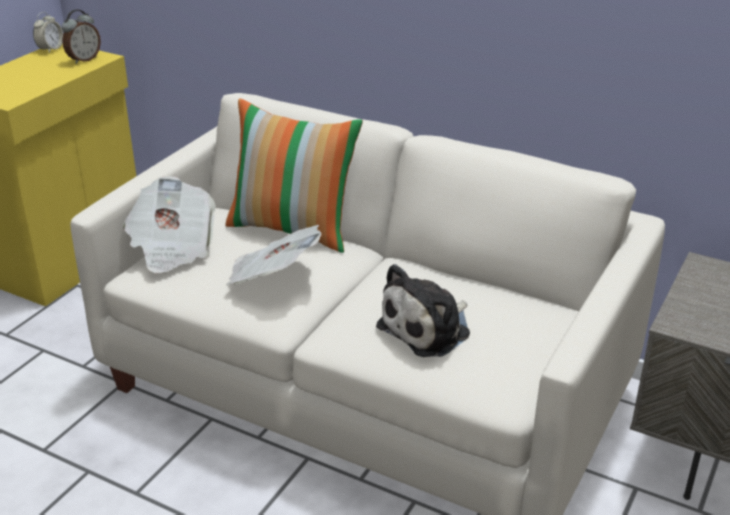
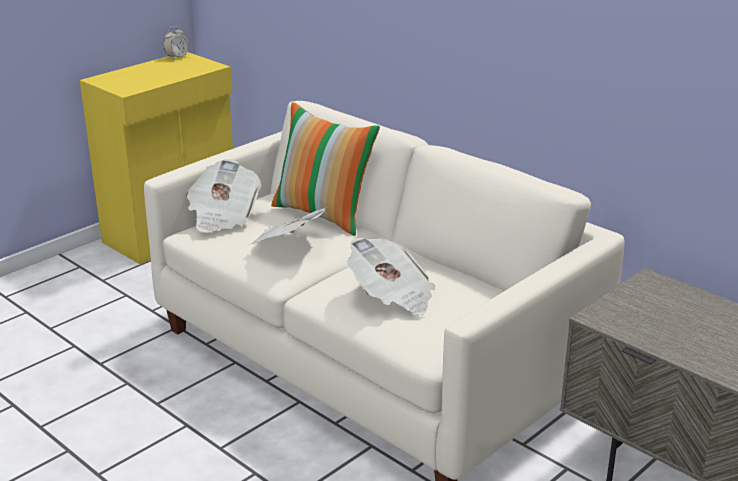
camera: 15 degrees right, 5 degrees down
alarm clock [62,9,101,64] -> none
plush toy [376,264,470,357] -> newspaper [347,237,435,316]

